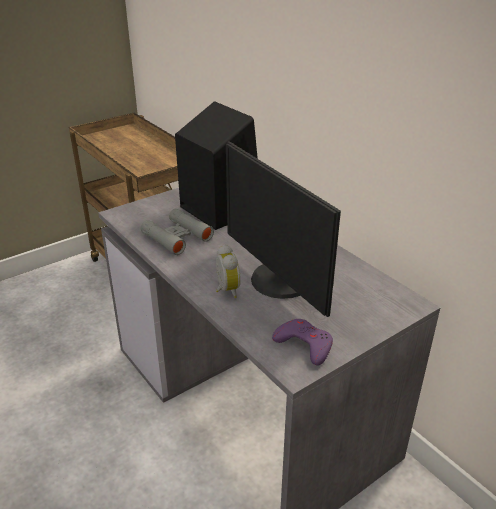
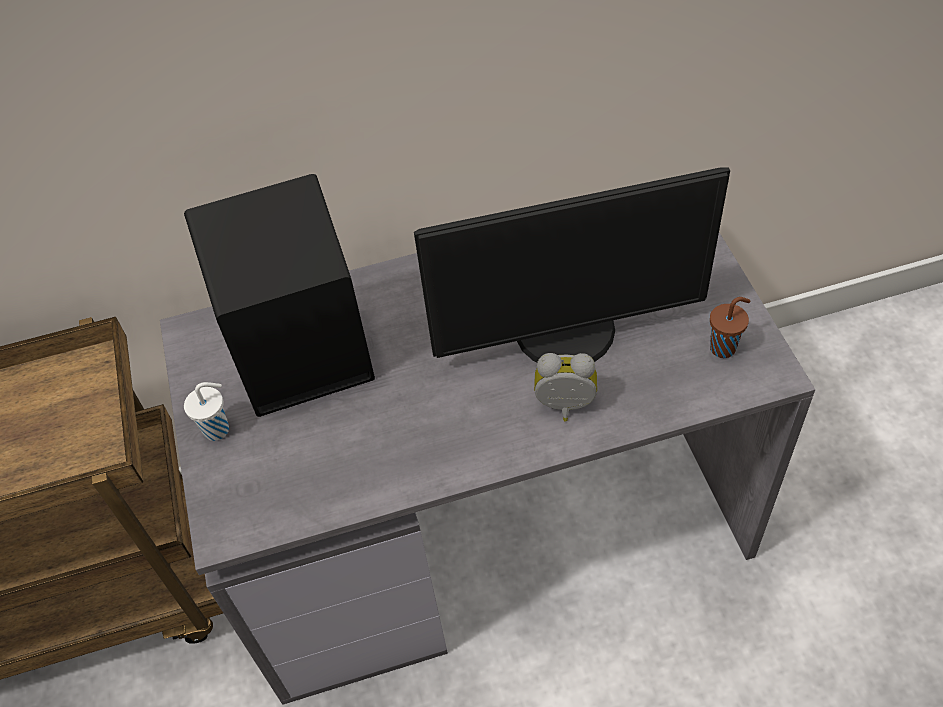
camera: 65 degrees left, 20 degrees up
grey binoculars [141,209,214,255] -> none
purple game controller [272,319,333,366] -> brown cup [710,297,750,358]
none -> white cup [184,382,229,441]

